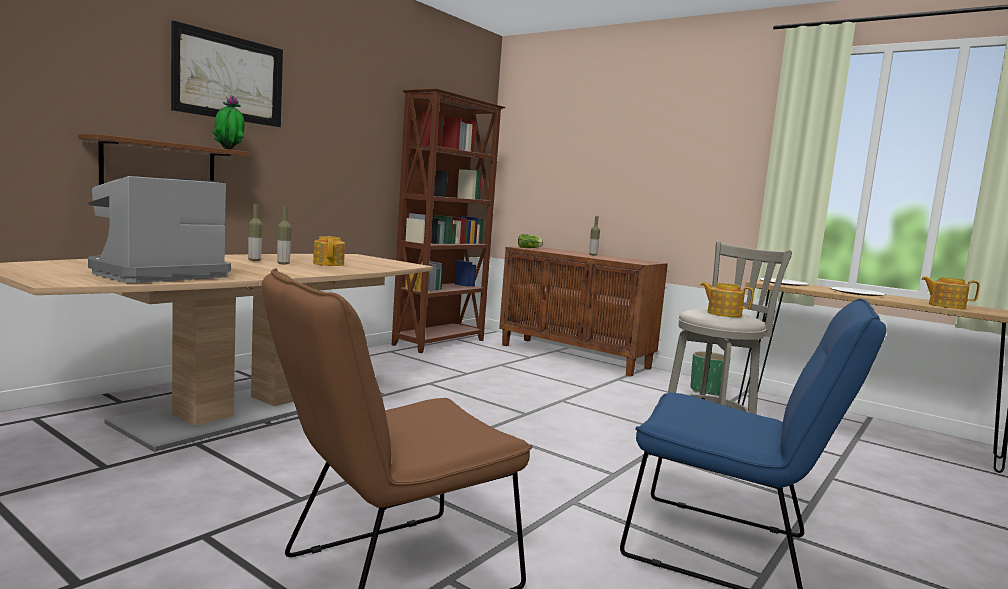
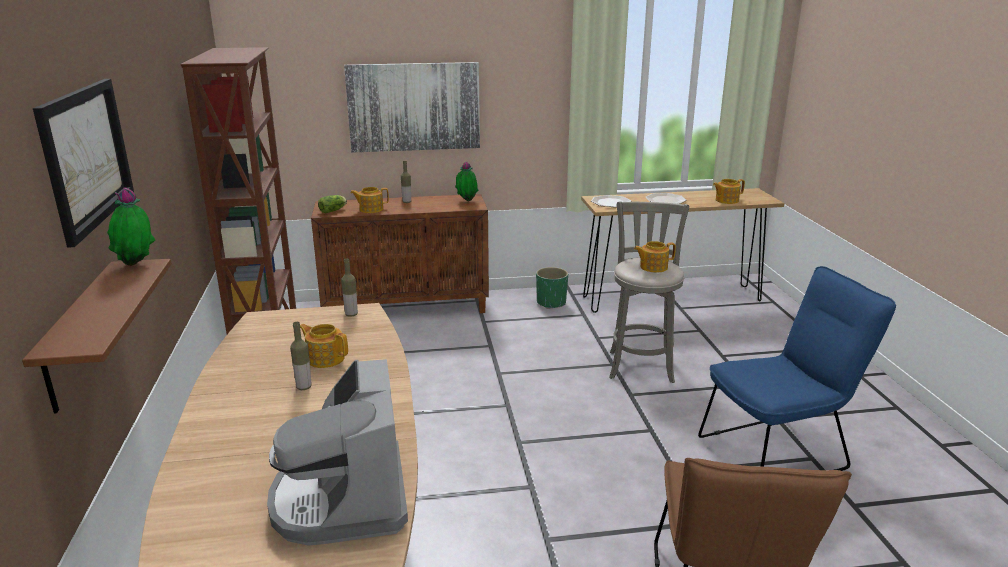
camera: 45 degrees left, 15 degrees up
bottle [248,204,263,261] -> bottle moved to [341,258,358,317]
none -> picture [344,62,480,153]
none -> teapot [350,187,389,213]
none -> potted plant [455,161,478,201]

